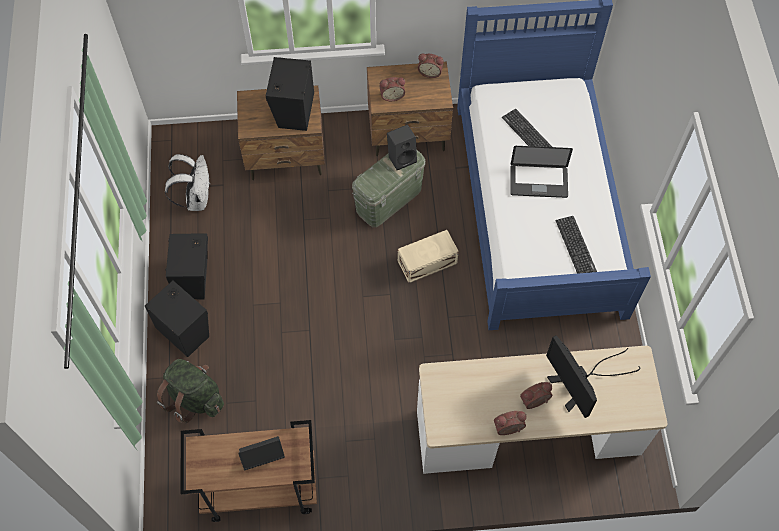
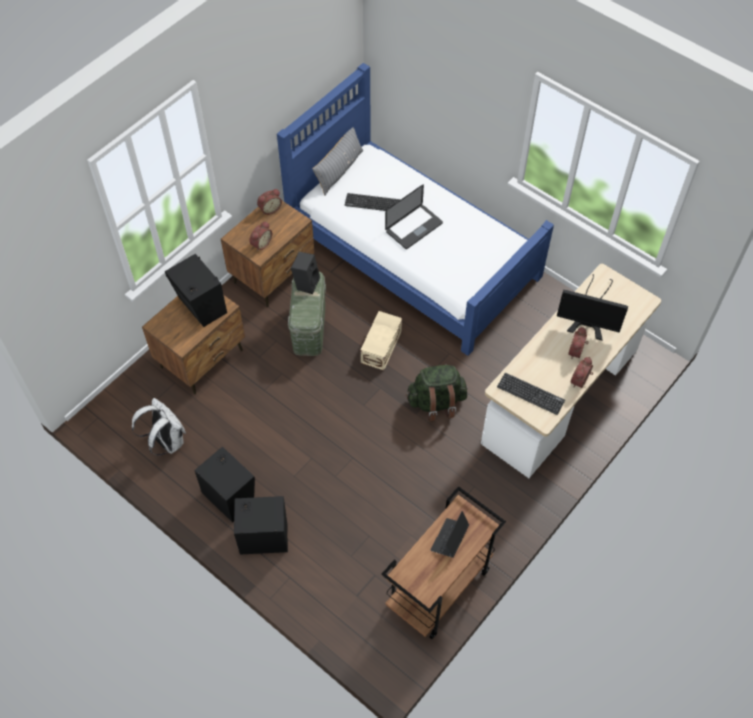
camera: 45 degrees left, 5 degrees down
green backpack [157,359,224,423] -> green backpack moved to [406,365,468,422]
keyboard [556,216,597,274] -> keyboard moved to [497,373,565,415]
none -> grey pillow [313,127,363,196]

